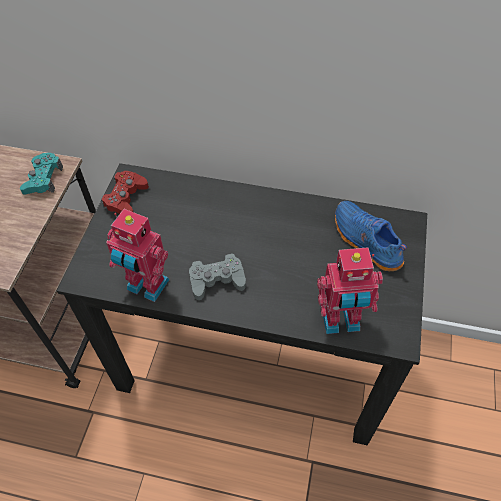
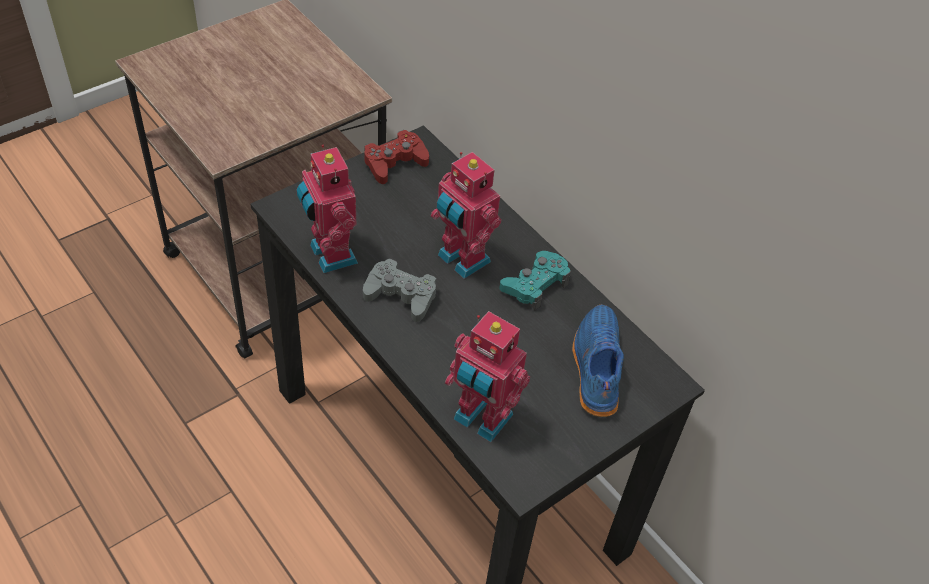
camera: 35 degrees right, 5 degrees down
turquoise game controller [20,153,63,195] -> turquoise game controller moved to [499,251,571,311]
none -> toy robot [431,152,502,279]

